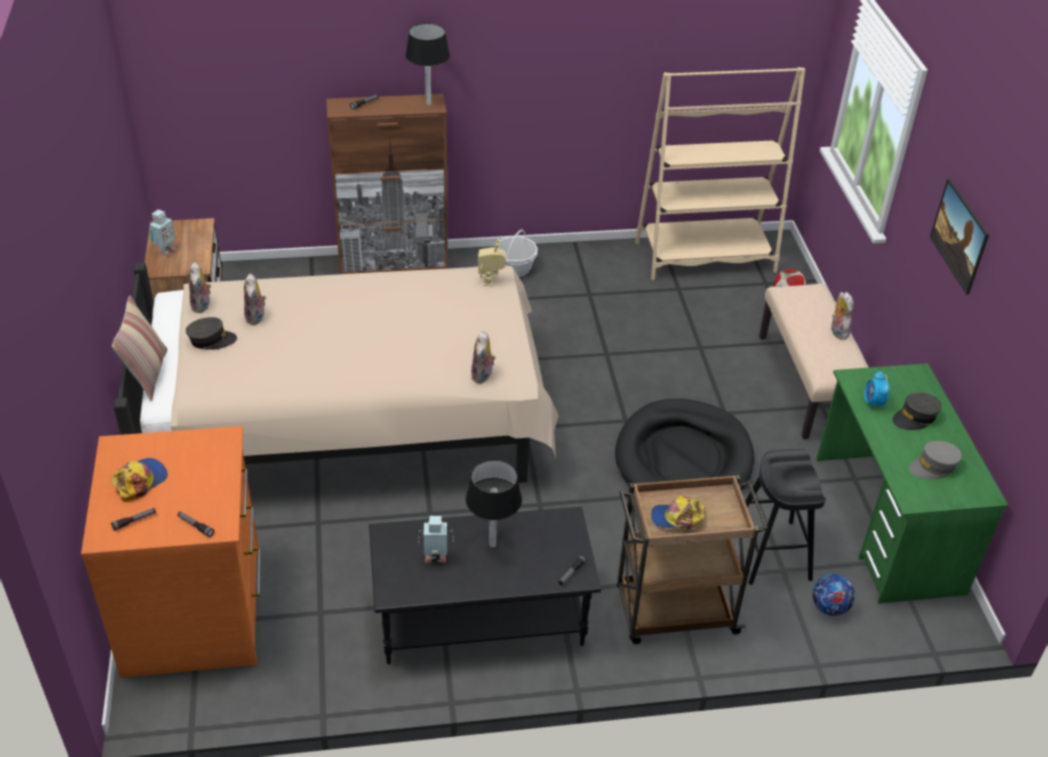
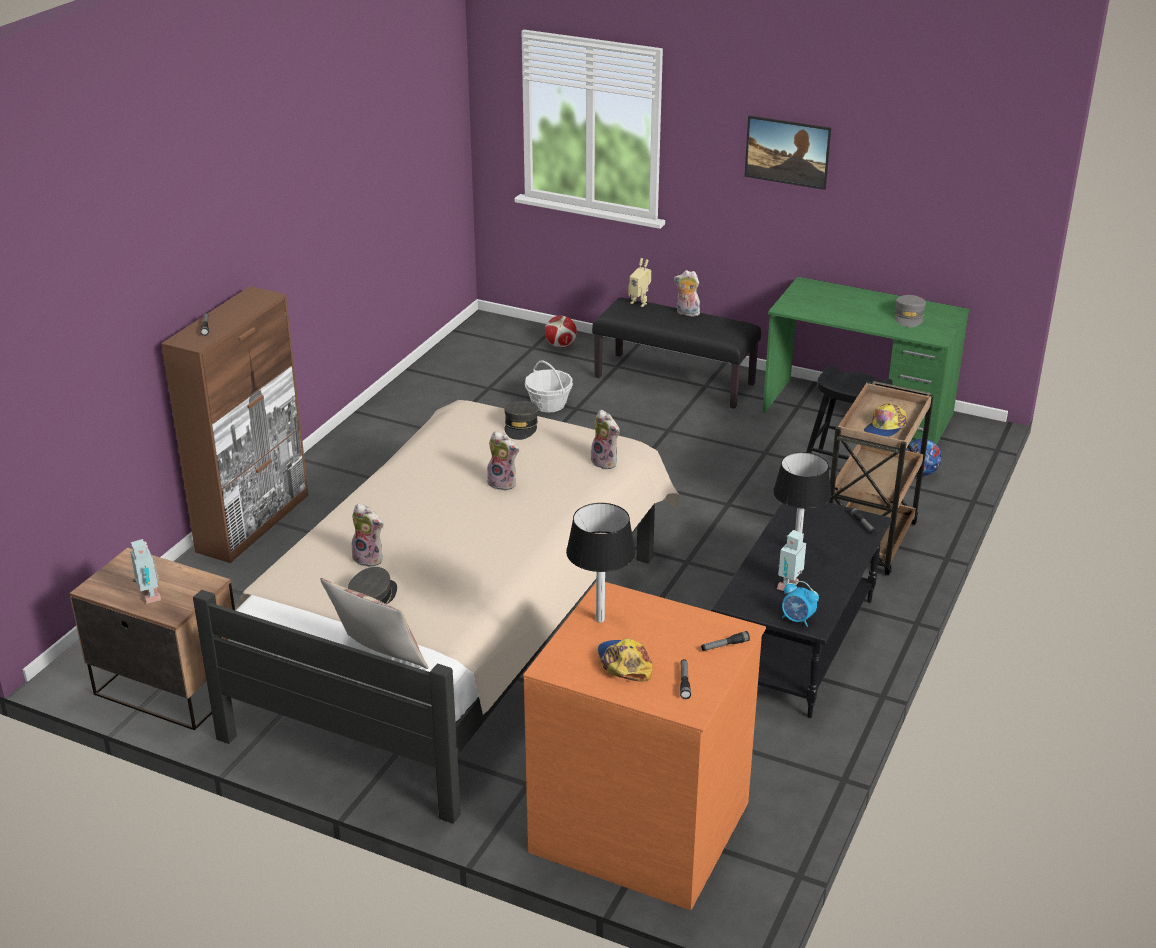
camera: 55 degrees left, 10 degrees down
plush toy [189,262,211,313] -> plush toy moved to [487,431,519,491]
black table lamp [405,23,450,105] -> black table lamp moved to [566,503,636,623]
toy robot [478,239,506,286] -> toy robot moved to [628,258,651,307]
basket [498,230,538,277] -> basket moved to [525,360,573,413]
black dog bed [615,399,754,491] -> none
beige bookcase [635,67,805,280] -> none
beige bench [759,283,868,439] -> black bench [592,297,761,409]
alarm clock [864,371,890,410] -> alarm clock moved to [782,581,819,627]
grey cap [893,393,942,430] -> grey cap moved to [504,400,538,440]

